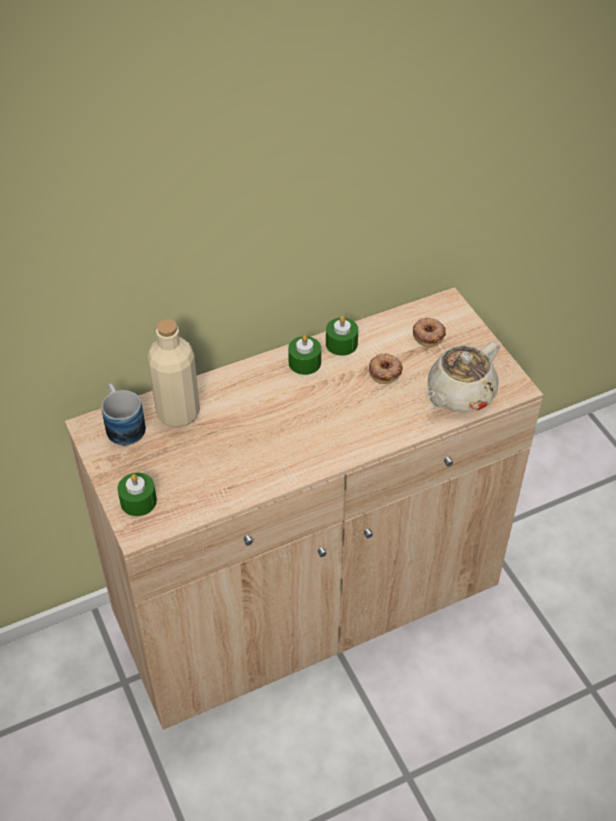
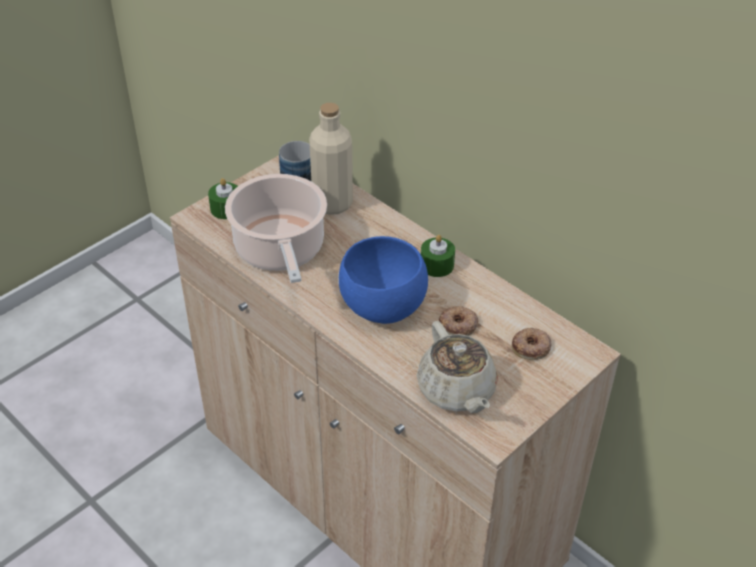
camera: 70 degrees right, 5 degrees down
green candle [326,316,358,356] -> none
beige teapot [425,342,500,413] -> beige teapot turned 135 degrees counterclockwise [417,321,498,413]
none -> cooking pot [225,174,327,283]
none -> blue bowl [339,236,428,324]

